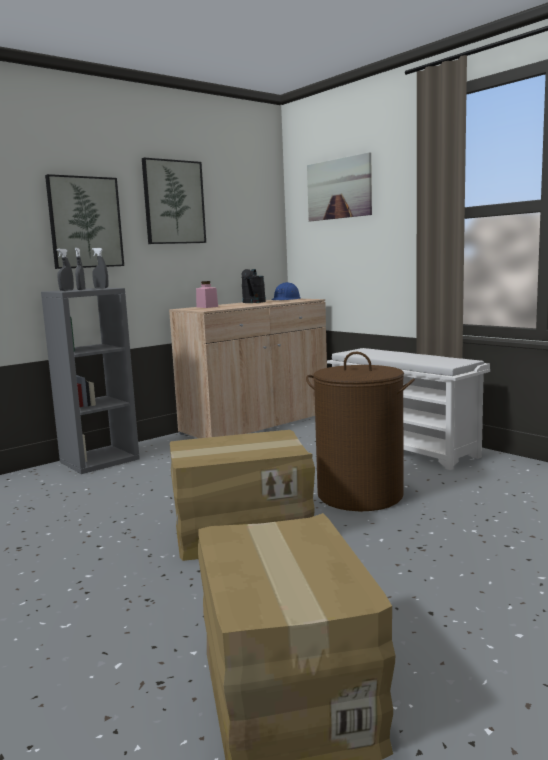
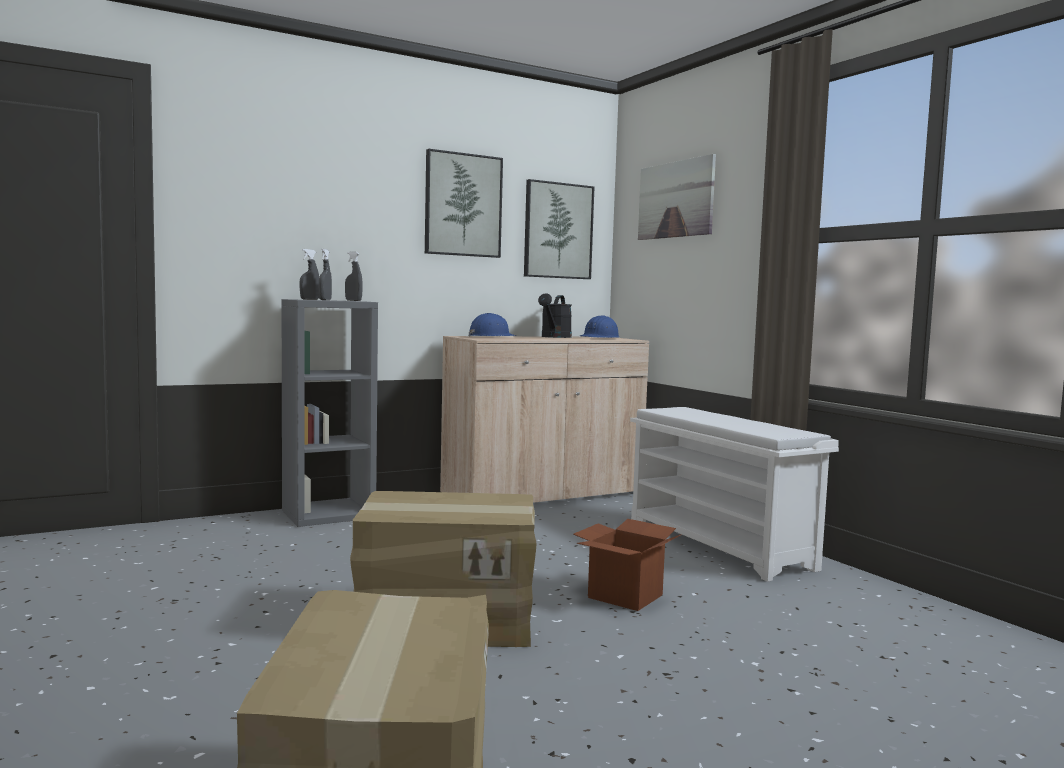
camera: 10 degrees right, 5 degrees down
picture [45,174,124,269] -> picture moved to [524,179,594,279]
pink jar [196,281,218,308] -> blue hard hat [468,313,517,336]
brown laundry basket [306,351,415,511] -> cardboard box [573,519,682,611]

